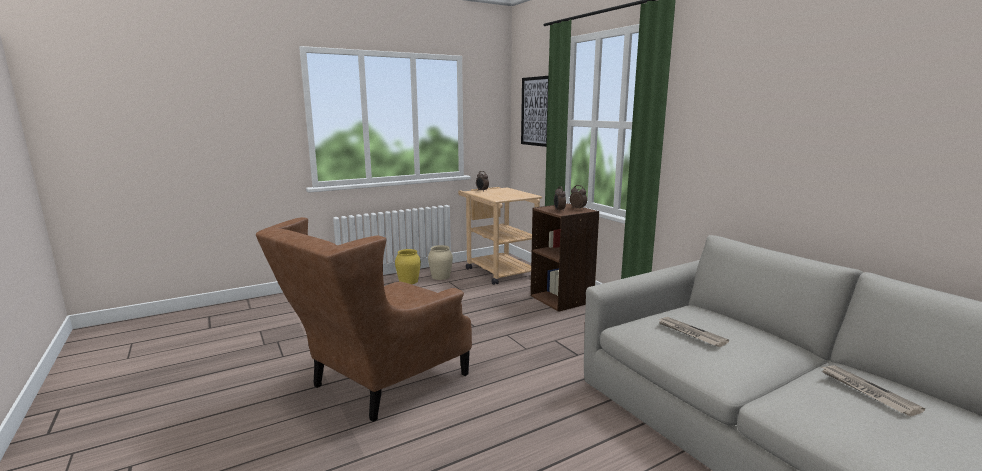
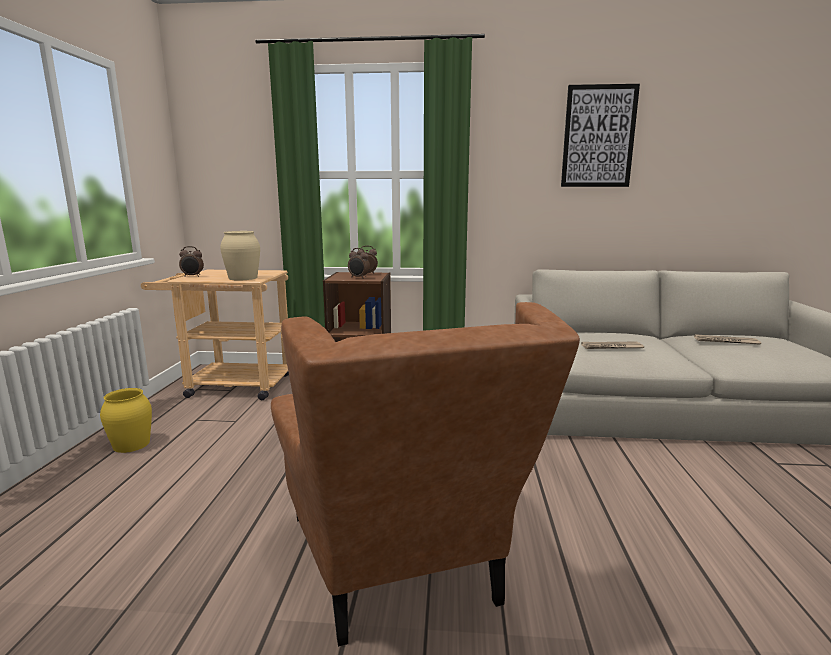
camera: 55 degrees left, 0 degrees up
beige vase [428,245,453,280] -> beige vase moved to [220,231,260,281]
picture [521,76,549,147] -> picture moved to [561,84,640,187]

